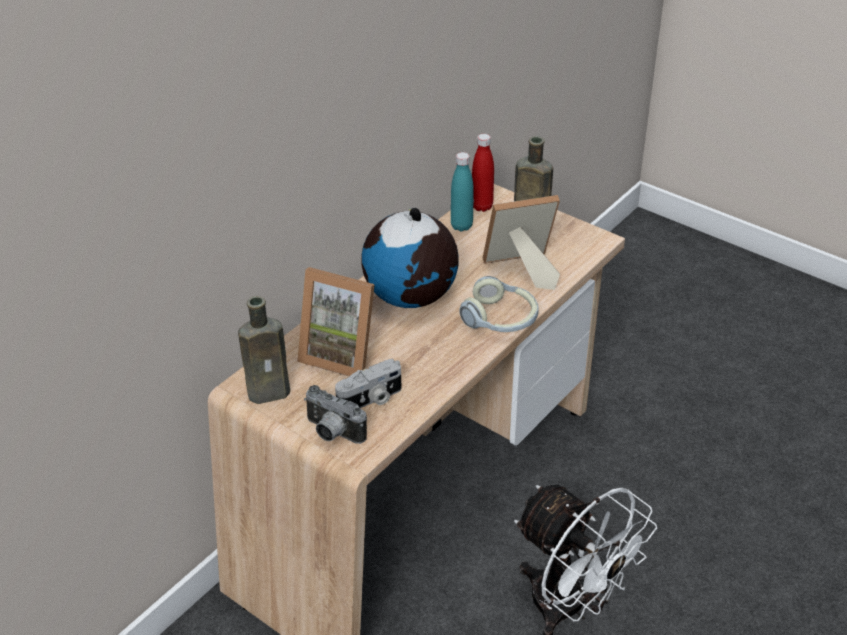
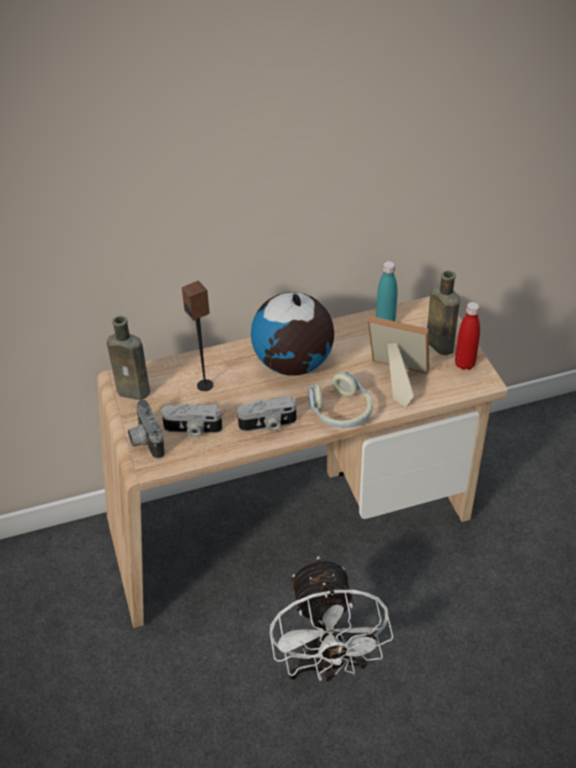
camera: 35 degrees right, 5 degrees up
picture frame [297,267,375,377] -> speaker [182,281,213,391]
red bottle [472,134,494,212] -> red bottle moved to [455,302,480,370]
none -> camera [237,396,297,432]

